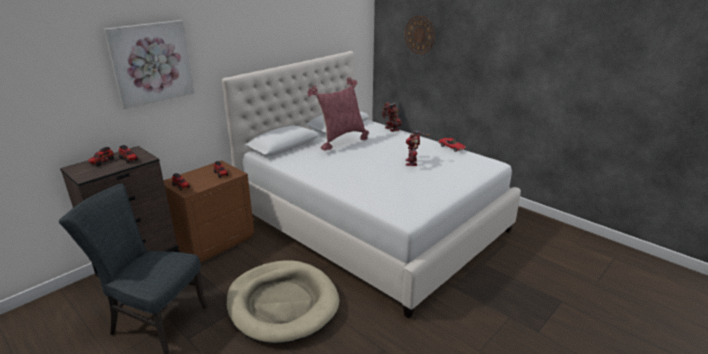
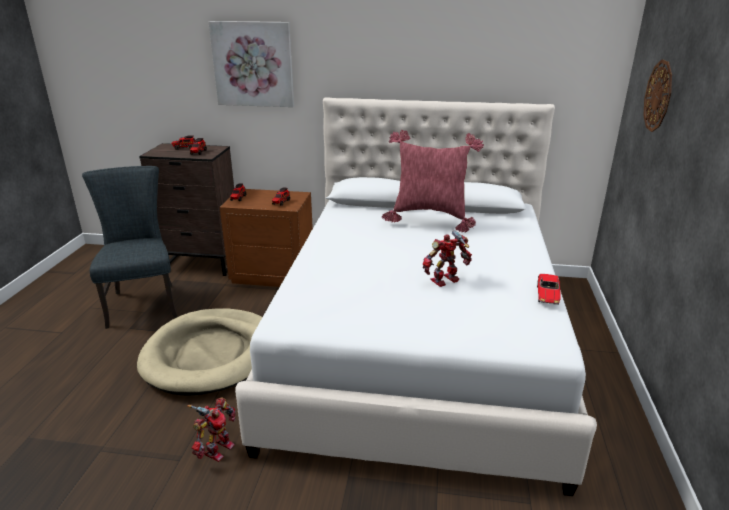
camera: 55 degrees right, 0 degrees up
toy robot [382,102,402,132] -> toy robot moved to [187,398,236,462]

